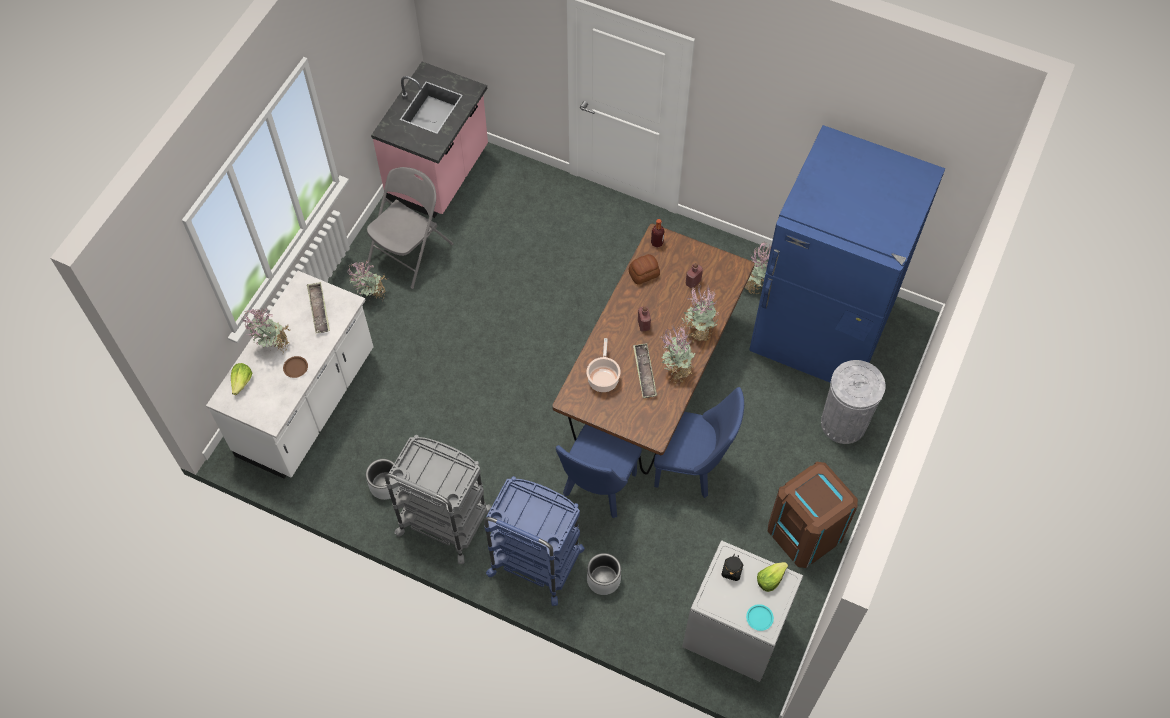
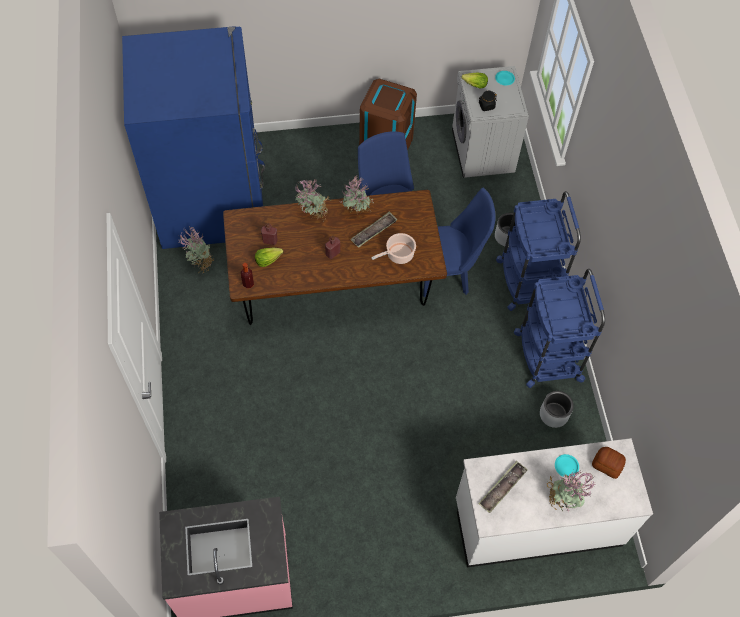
camera: 125 degrees left, 0 degrees up
lettuce [231,363,252,395] -> lettuce moved to [255,247,283,267]
brown plate [283,356,308,378] -> turquoise plate [555,454,579,477]
potted plant [347,260,387,301] -> none
grey chair [367,167,453,289] -> none
grey cart [385,435,491,564] -> blue cart [514,269,605,388]
bread [629,254,660,285] -> bread moved to [592,447,626,479]
grey trash can [821,360,886,444] -> none

